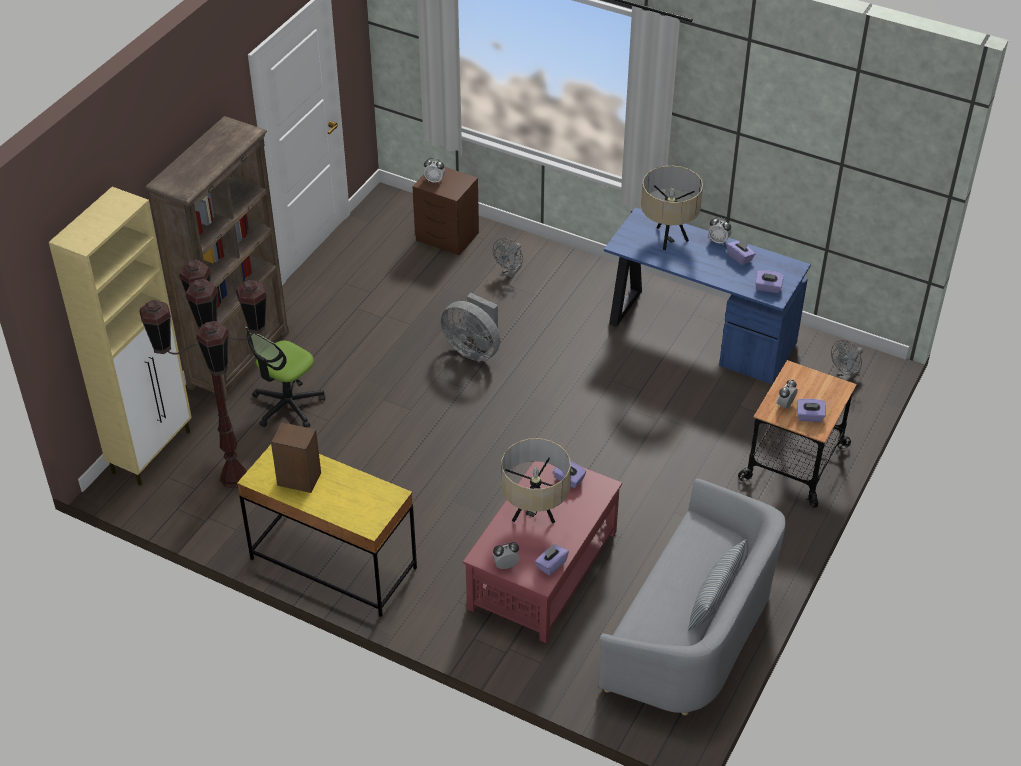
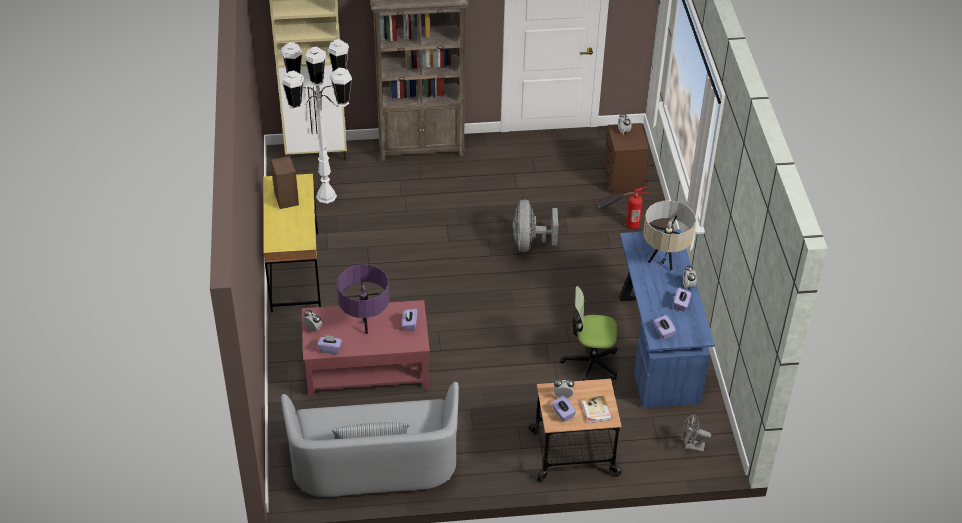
camera: 55 degrees right, 0 degrees up
brown floor lamp [139,260,267,488] -> white floor lamp [281,39,352,204]
office chair [245,326,325,427] -> office chair moved to [560,286,617,381]
grey fan [493,238,523,278] -> fire extinguisher [597,186,649,229]
beige table lamp [501,438,571,523] -> purple table lamp [337,264,389,334]
none -> book [582,395,612,423]

